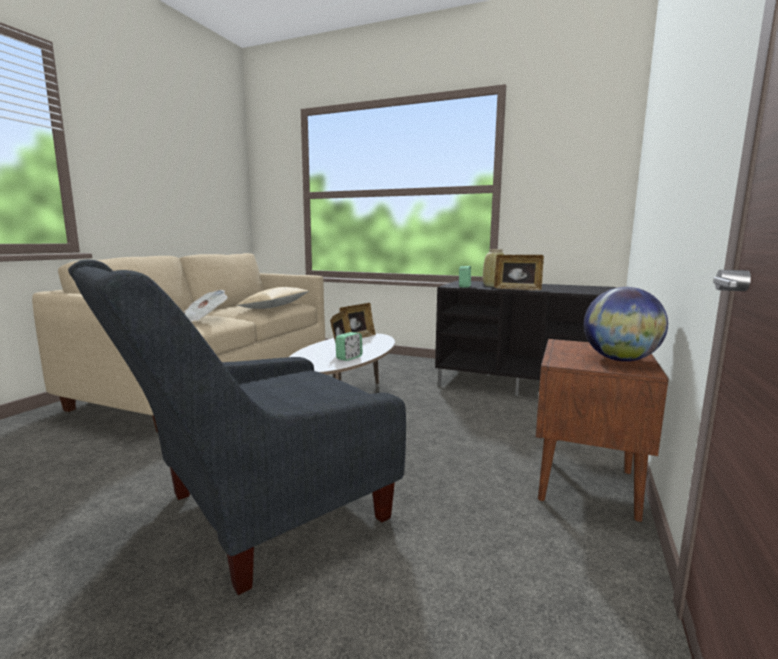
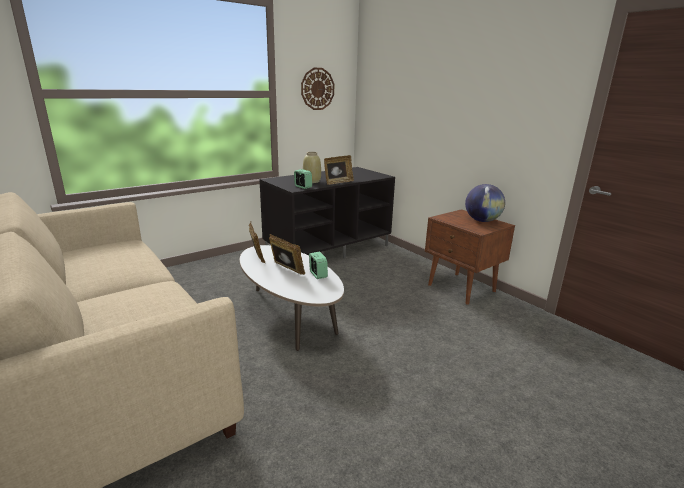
camera: 60 degrees left, 10 degrees up
grey armchair [68,260,406,595] -> none
newspaper [184,290,228,322] -> none
beige pillow [237,287,309,309] -> none
none -> wall clock [301,68,334,110]

